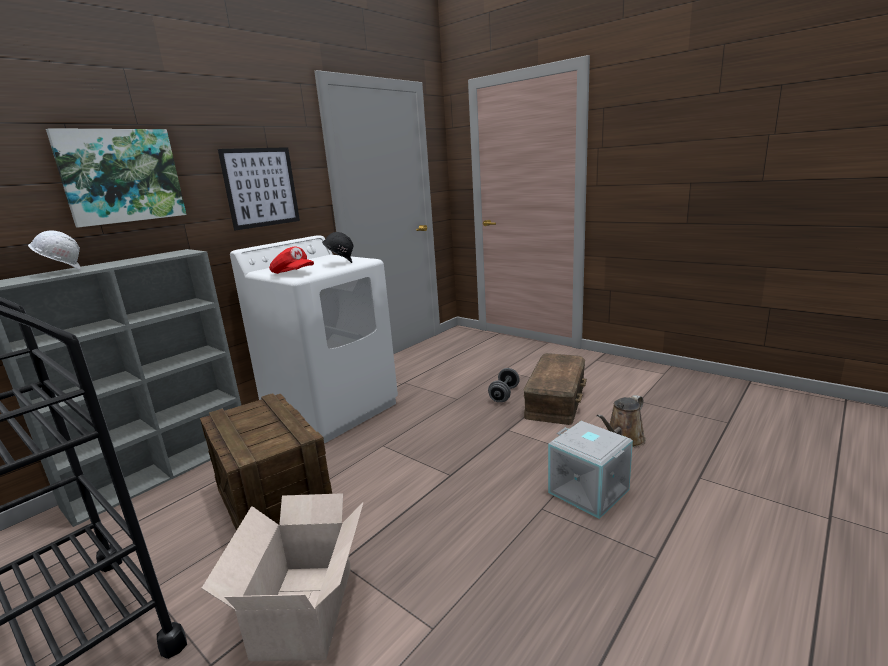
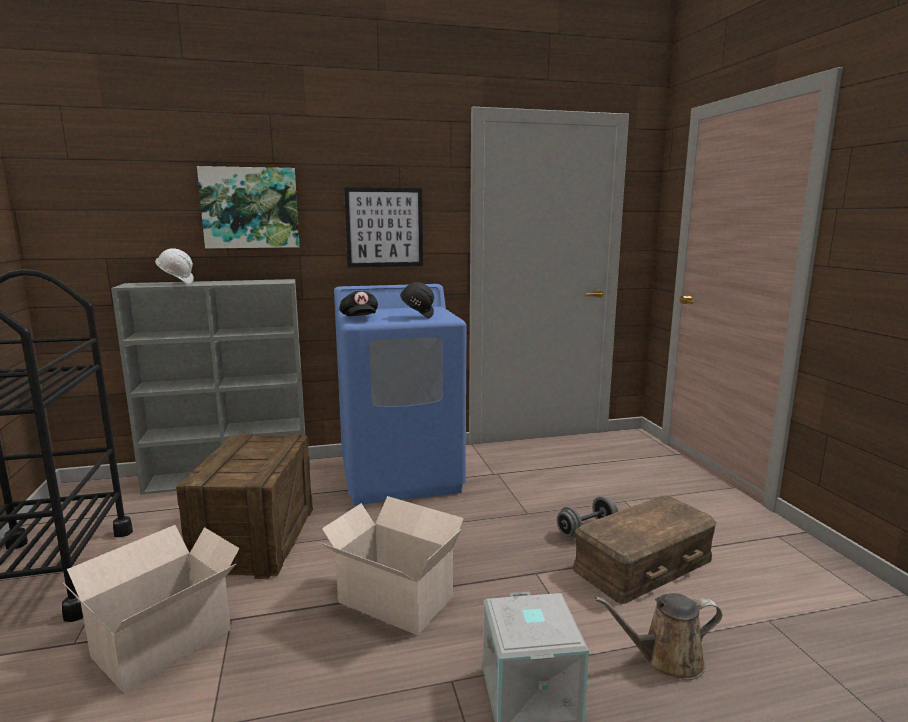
camera: 35 degrees right, 5 degrees down
white washing machine [230,235,398,443] -> blue washing machine [334,284,466,505]
red cap [269,246,314,274] -> black cap [339,291,378,316]
none -> cardboard box [319,496,464,635]

